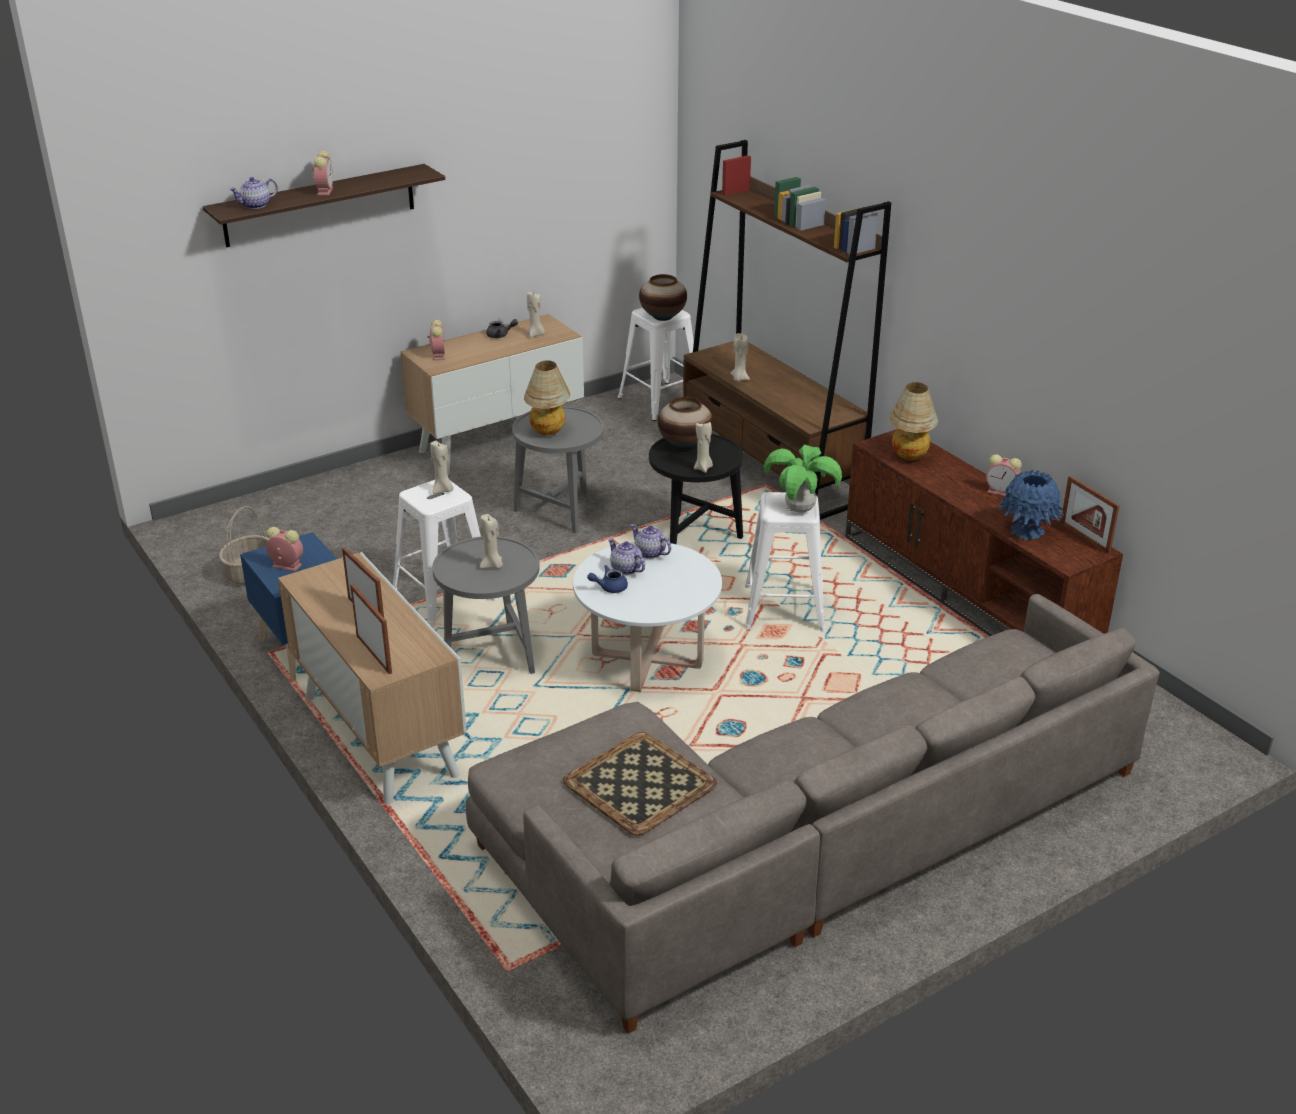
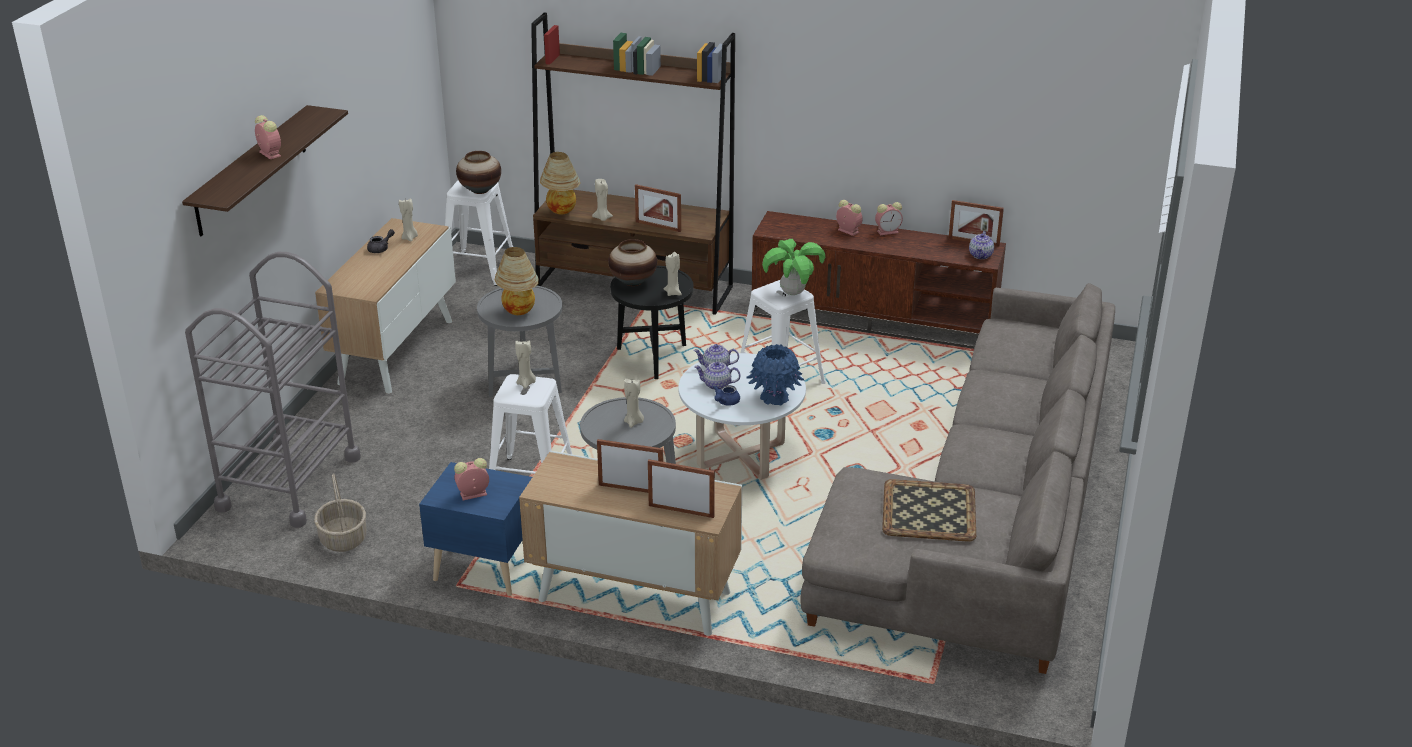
camera: 40 degrees left, 0 degrees up
teapot [229,177,278,209] -> teapot moved to [969,231,994,259]
alarm clock [427,320,445,361] -> alarm clock moved to [836,200,863,236]
table lamp [889,382,938,460] -> table lamp moved to [540,152,580,214]
blue vase [998,469,1064,540] -> blue vase moved to [746,344,804,406]
none -> grey cart [185,252,361,528]
none -> picture frame [635,184,681,232]

